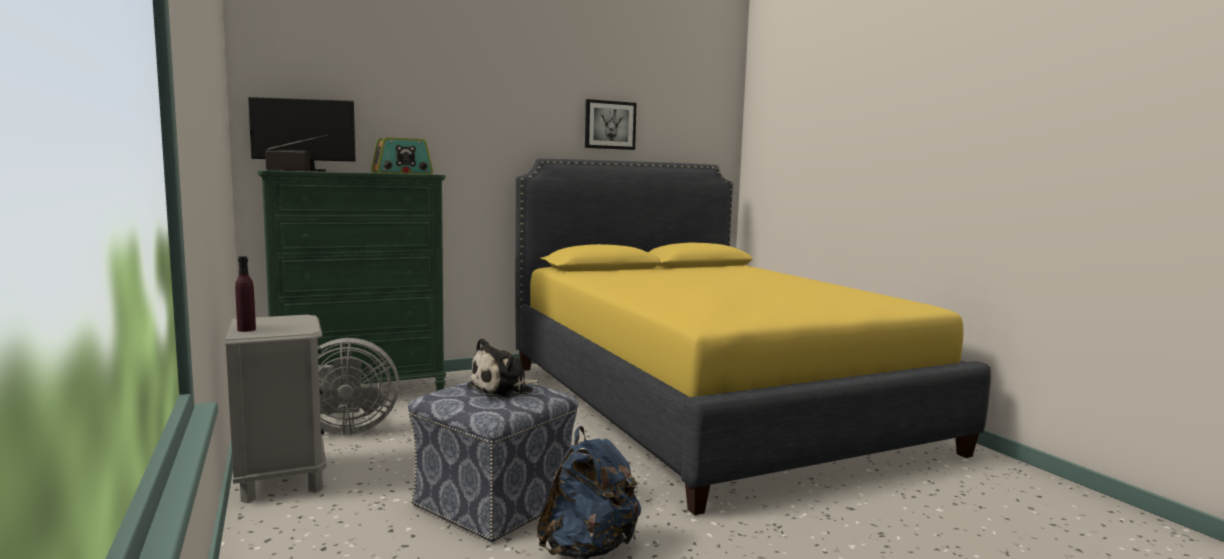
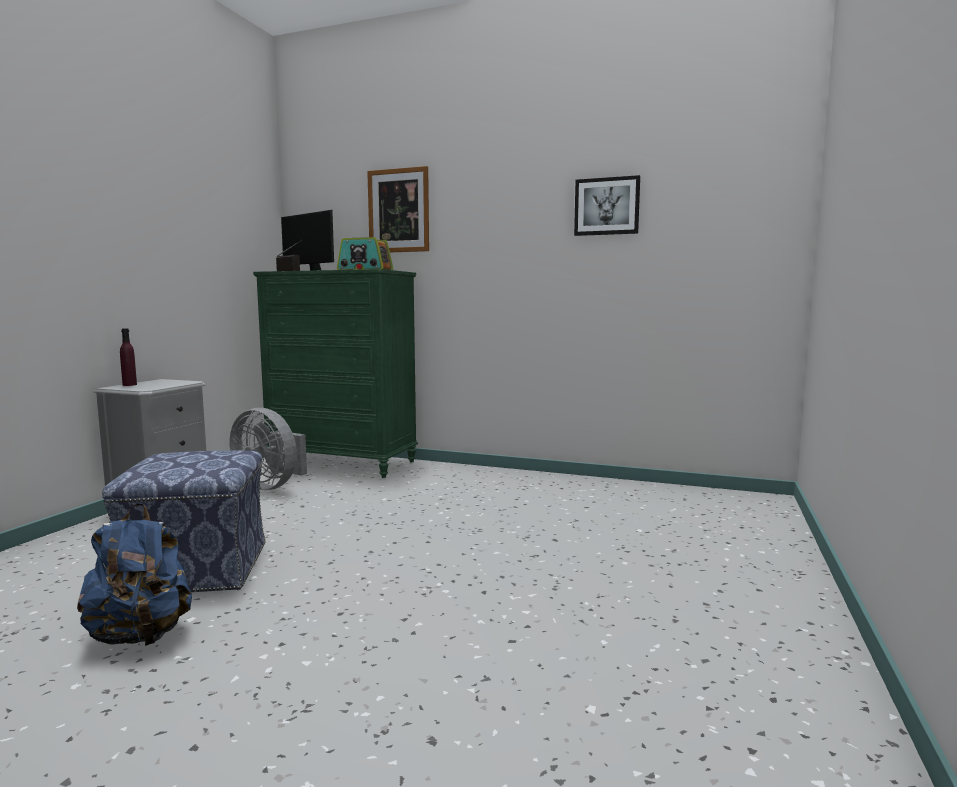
camera: 45 degrees right, 0 degrees up
plush toy [467,338,539,399] -> none
yellow bed [515,159,991,515] -> none
none -> picture [367,166,429,252]

